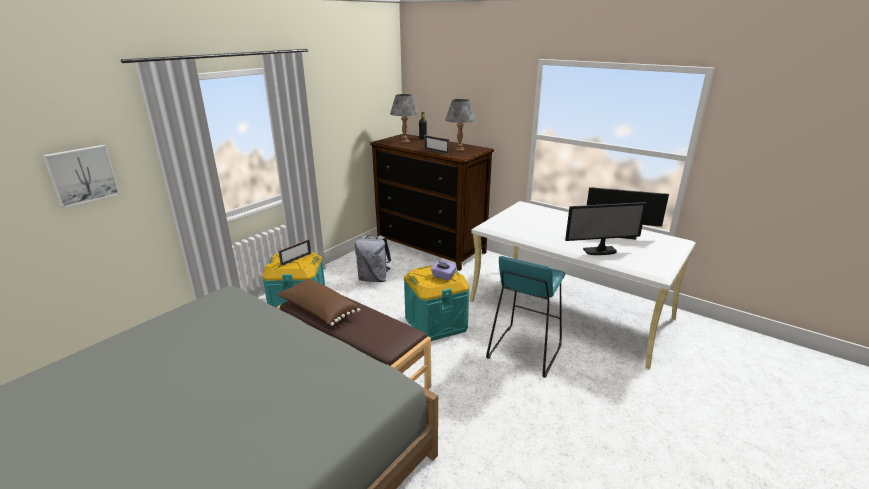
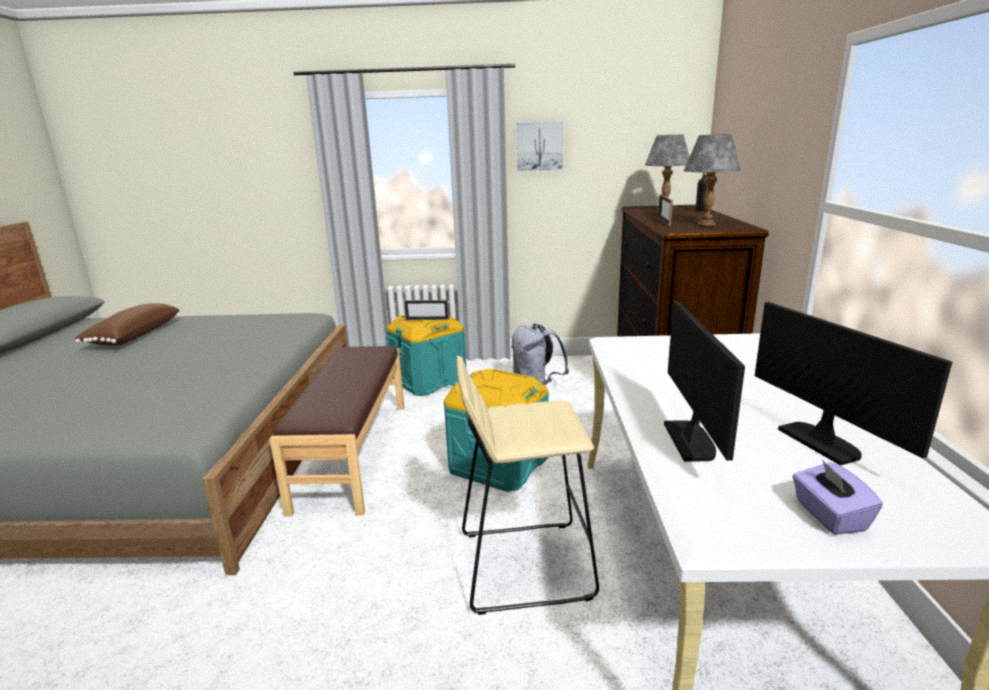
camera: 55 degrees right, 5 degrees down
picture [43,145,120,208] -> picture moved to [516,121,564,173]
brown pillow [278,279,360,326] -> brown pillow moved to [75,303,180,346]
purple tissue box [431,261,457,280] -> purple tissue box moved to [792,461,883,535]
turquoise stool [486,256,566,378] -> beige stool [457,356,599,615]
monitor [565,202,647,255] -> monitor turned 135 degrees counterclockwise [664,301,745,462]

